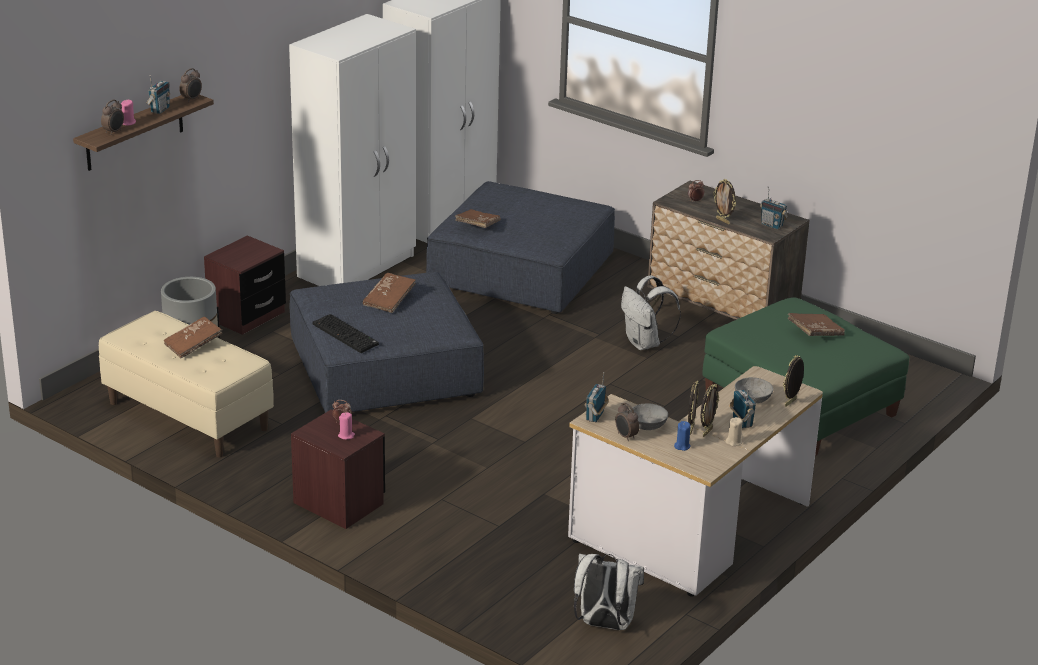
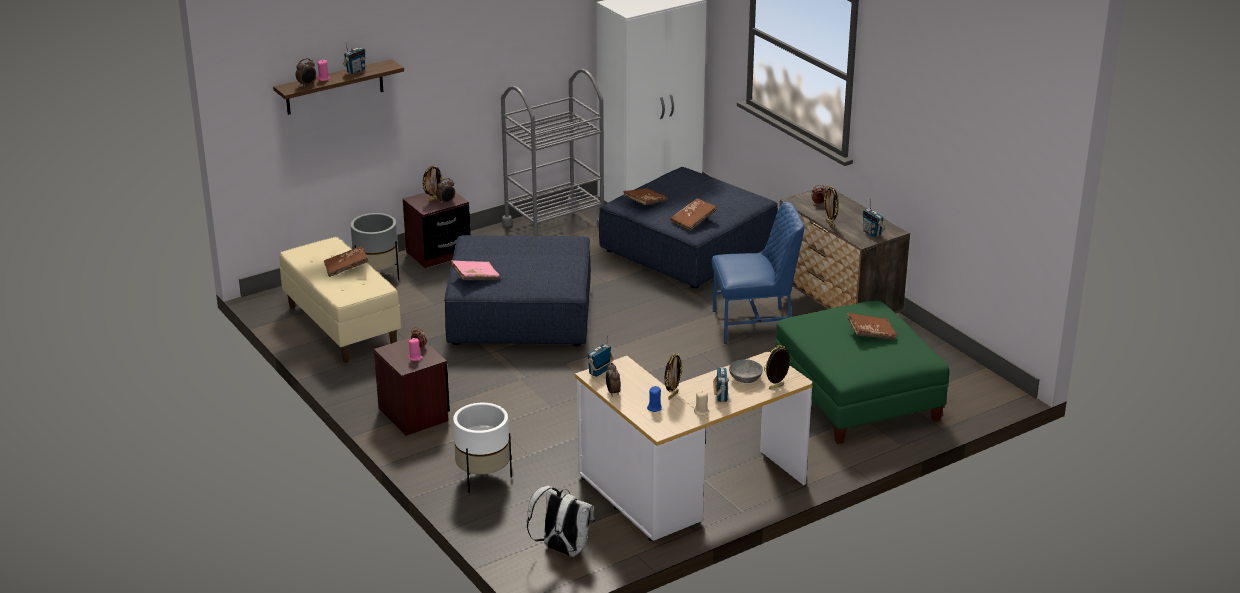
camera: 20 degrees right, 0 degrees up
alarm clock [179,68,202,102] -> alarm clock moved to [436,178,455,204]
white wardrobe [289,14,416,286] -> grey cart [501,69,604,236]
keyboard [312,314,379,353] -> pink book [451,260,500,280]
brown book [363,273,416,313] -> brown book moved to [670,198,717,230]
white backpack [621,275,681,350] -> blue chair [712,201,804,344]
grey bowl [631,403,668,430] -> none
picture frame [701,384,719,437] -> picture frame moved to [422,165,444,202]
none -> white planter [453,403,512,493]

